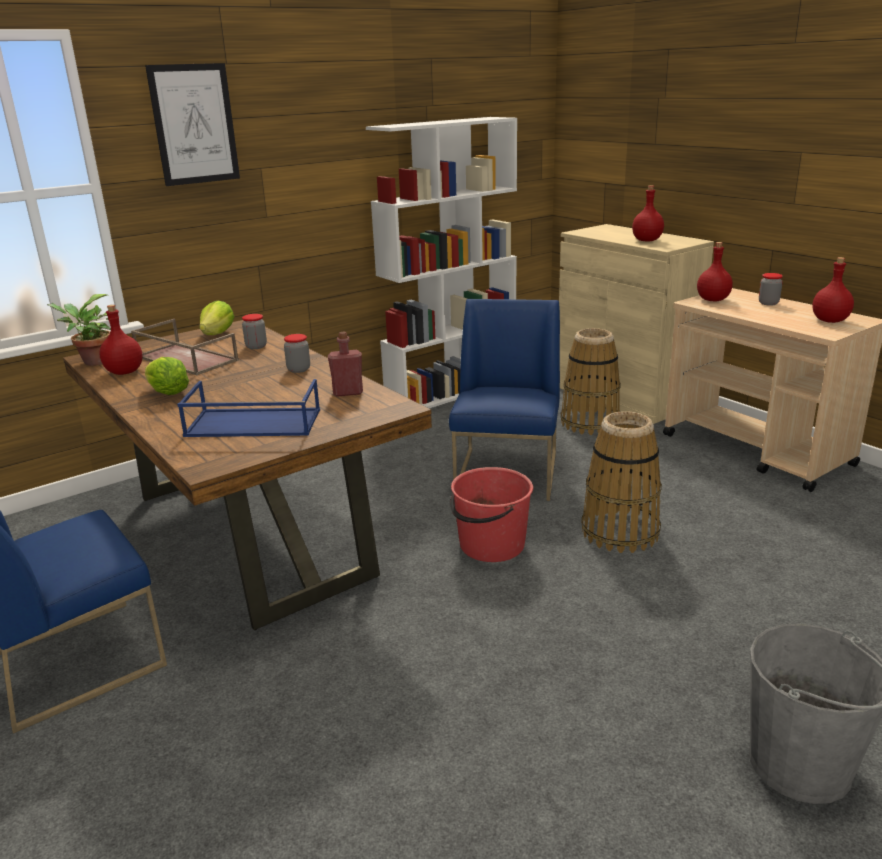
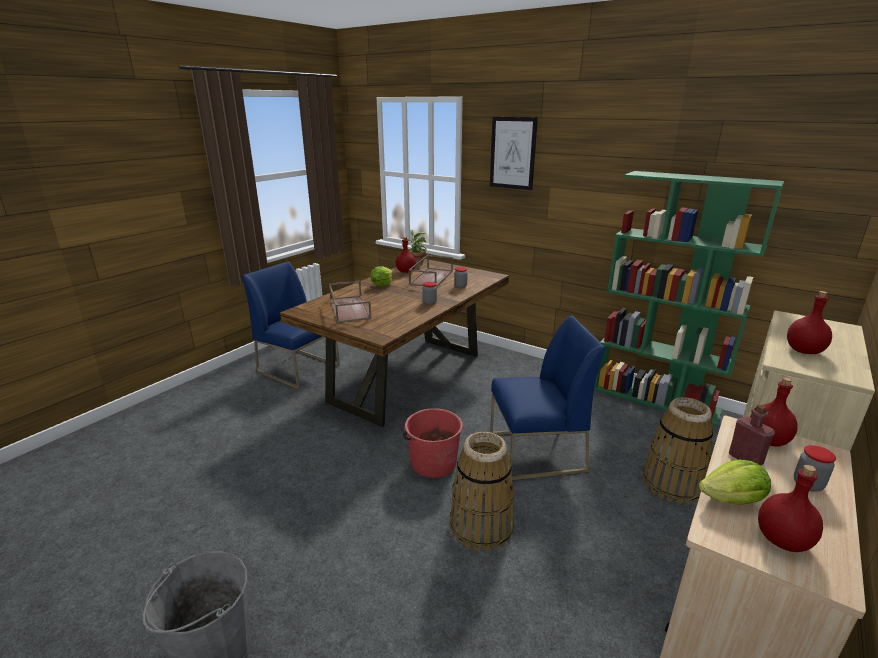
camera: 70 degrees right, 0 degrees up
blue tray [177,379,320,437] -> brown tray [329,281,371,323]
lettuce [199,301,234,335] -> lettuce moved to [699,459,771,505]
red bottle [328,332,363,397] -> red bottle moved to [729,405,775,466]
white bookcase [366,117,517,408] -> green bookcase [594,171,784,426]

